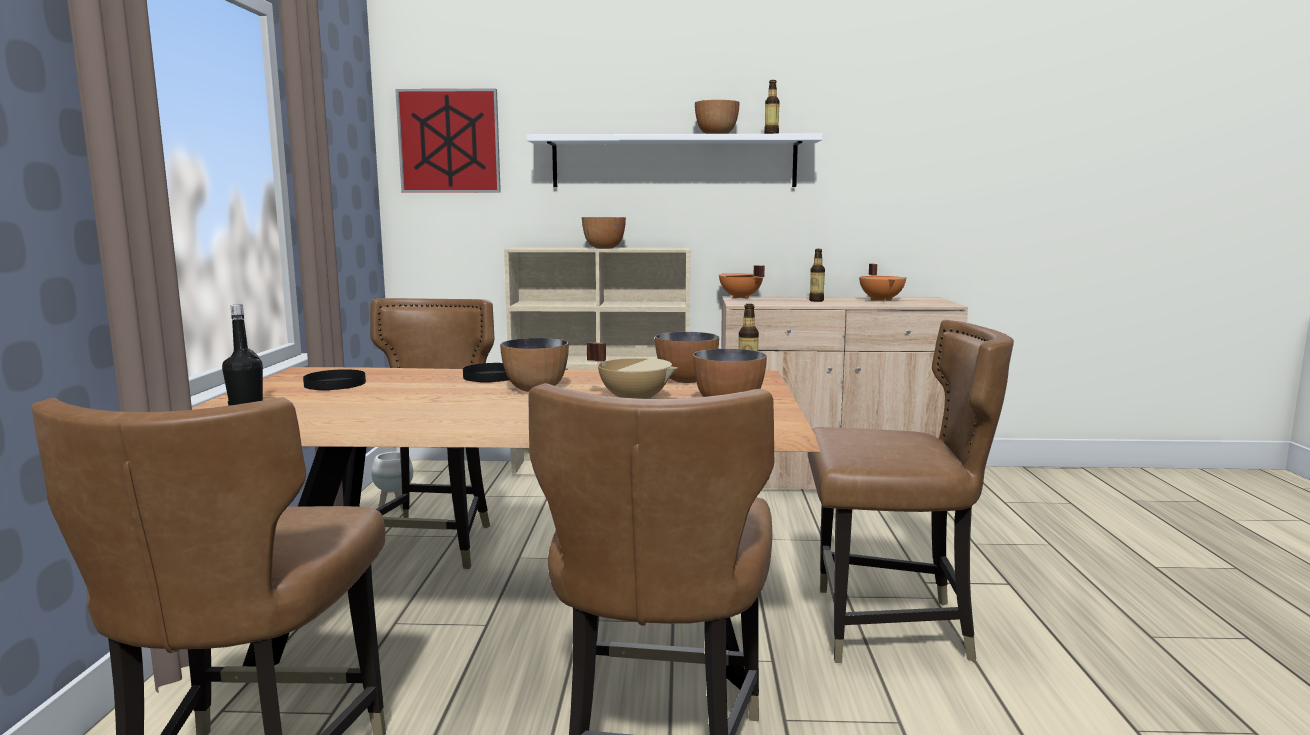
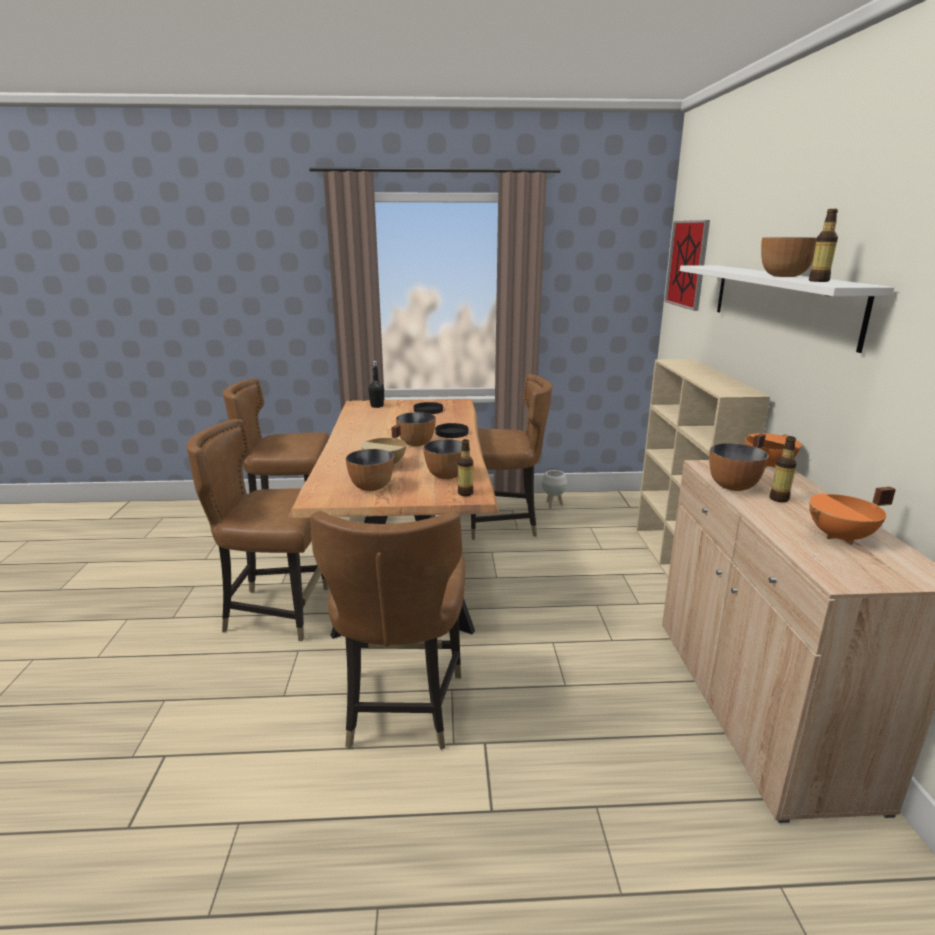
camera: 85 degrees right, 10 degrees up
bowl [582,217,626,249] -> bowl moved to [709,443,769,491]

